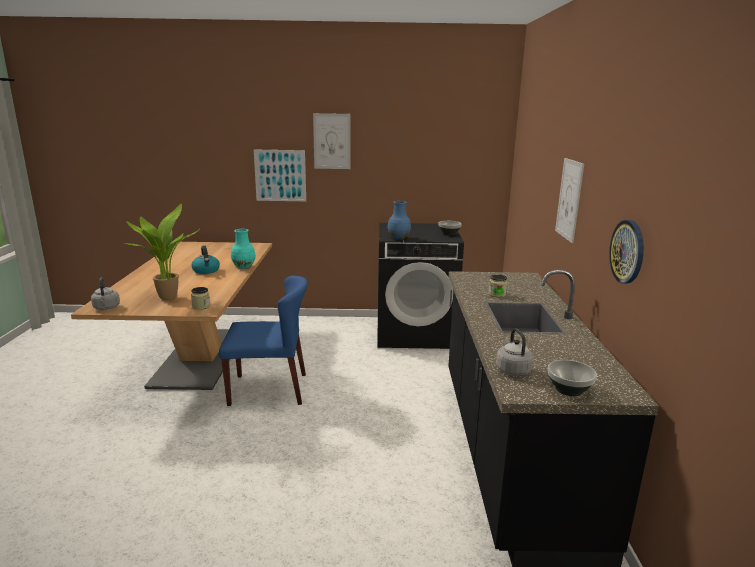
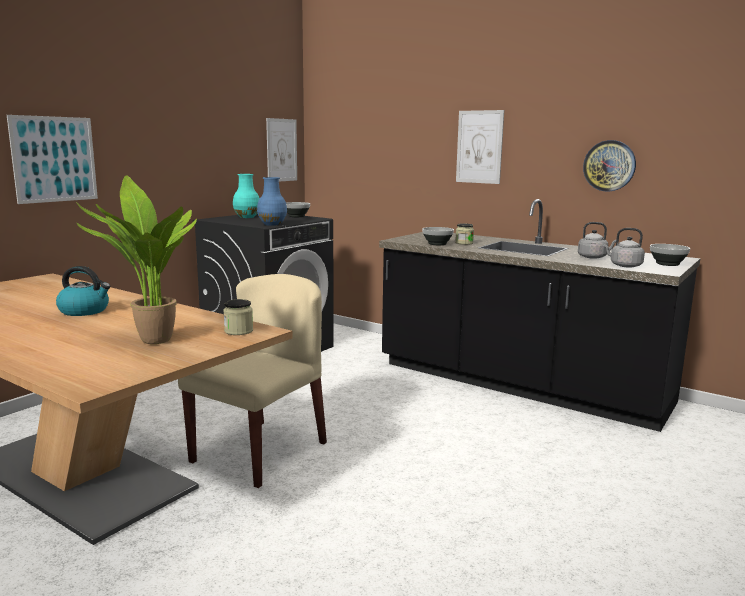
camera: 55 degrees left, 5 degrees down
grey kettle [91,277,120,310] -> grey kettle moved to [578,222,616,259]
blue chair [219,276,308,406] -> beige chair [178,274,327,488]
turquoise vase [231,229,256,269] -> turquoise vase moved to [233,174,260,218]
picture [313,113,351,169] -> picture moved to [266,118,297,182]
none -> bowl [422,227,454,245]

